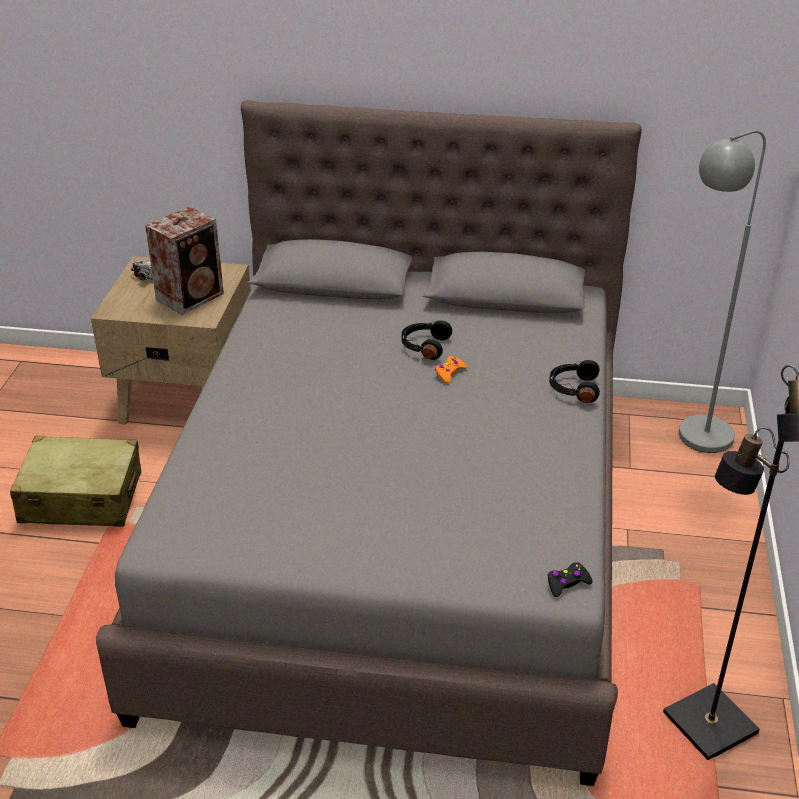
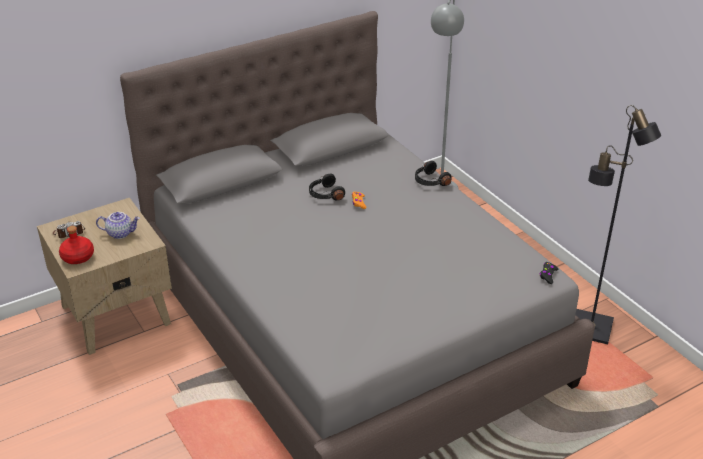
camera: 40 degrees left, 0 degrees up
beige suitcase [10,436,141,527] -> none
speaker [145,206,224,315] -> teapot [96,212,140,239]
none -> red bottle [59,226,94,264]

